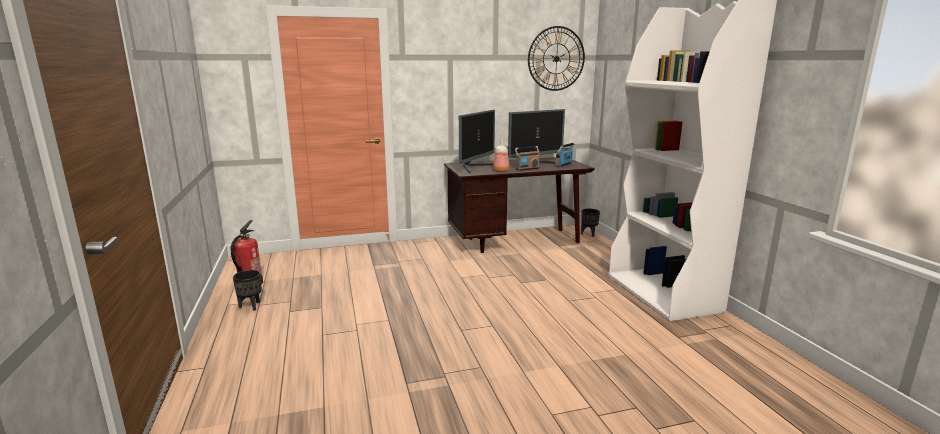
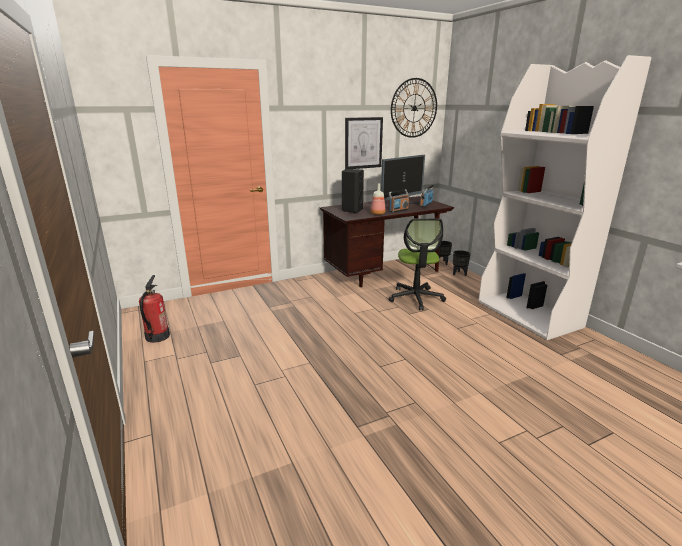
camera: 10 degrees left, 5 degrees up
black planter [233,270,262,311] -> black planter moved to [453,250,470,276]
monitor [459,110,495,173] -> black speaker [342,169,364,213]
none -> picture [345,117,383,169]
none -> office chair [388,218,446,310]

